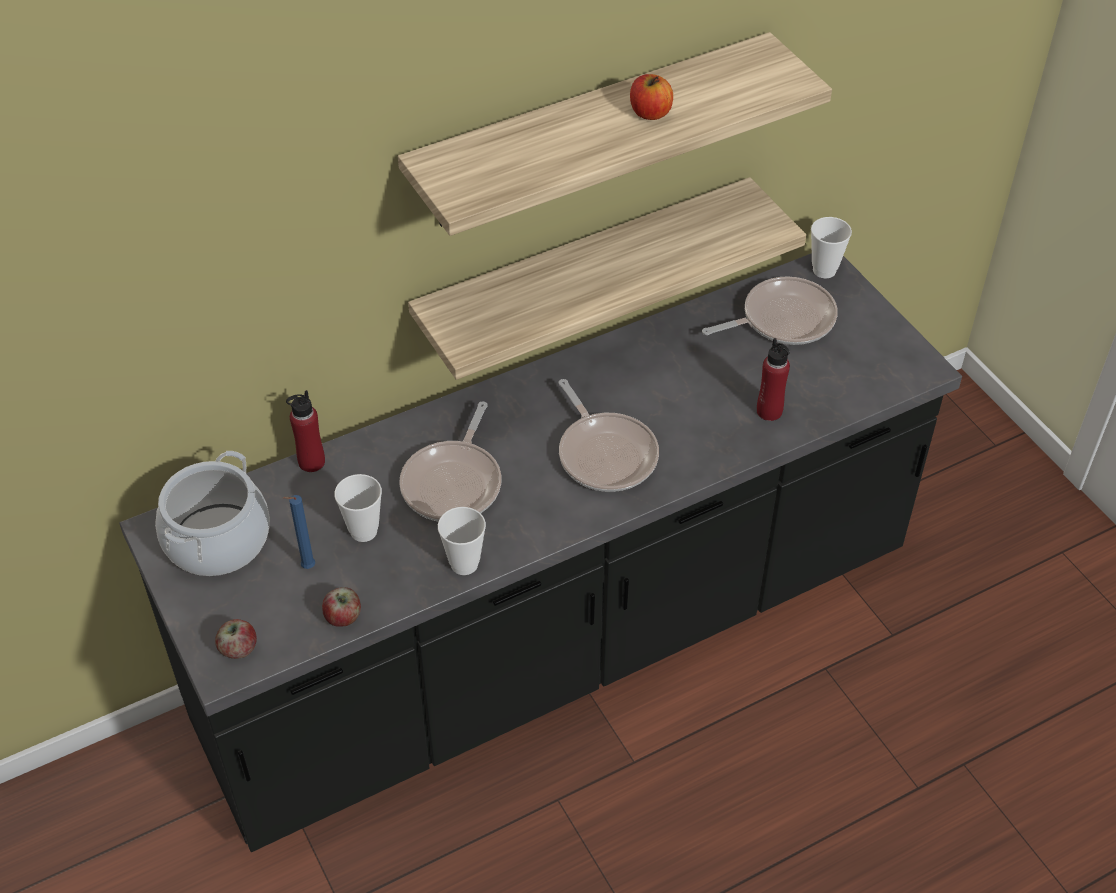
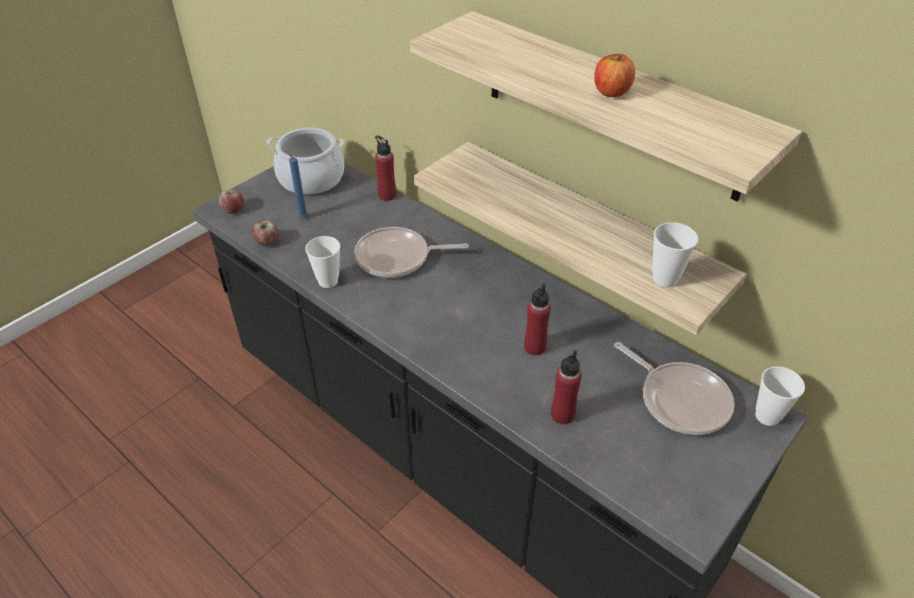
camera: 70 degrees right, 5 degrees down
cup [334,474,382,542] -> cup moved to [652,222,698,288]
frying pan [558,379,659,492] -> none
none -> red bottle [524,283,551,355]

